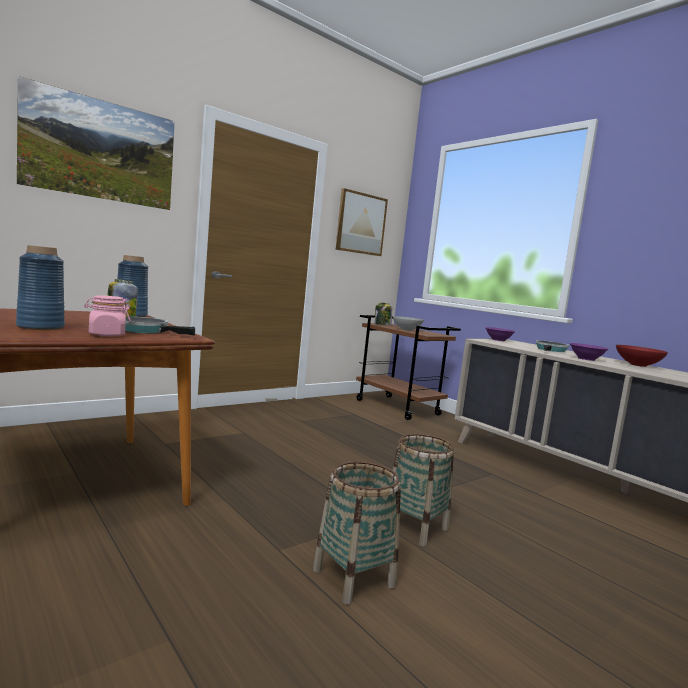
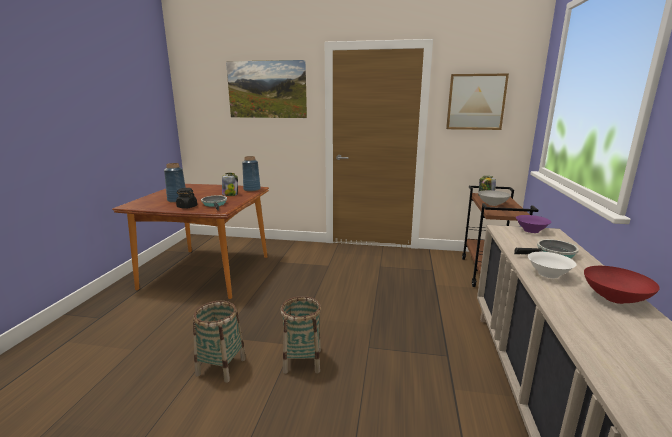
camera: 50 degrees right, 10 degrees up
pink jar [84,295,131,336] -> black jar [176,188,197,209]
purple bowl [569,343,608,361] -> white bowl [528,252,576,278]

